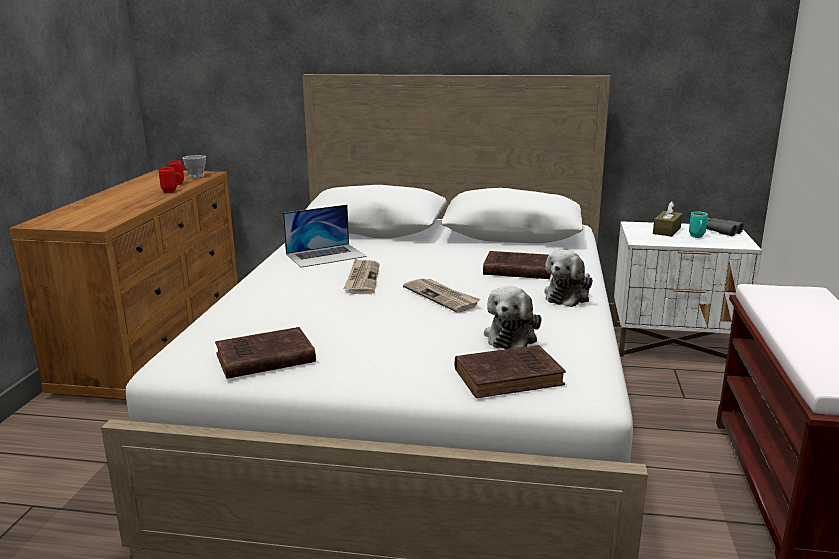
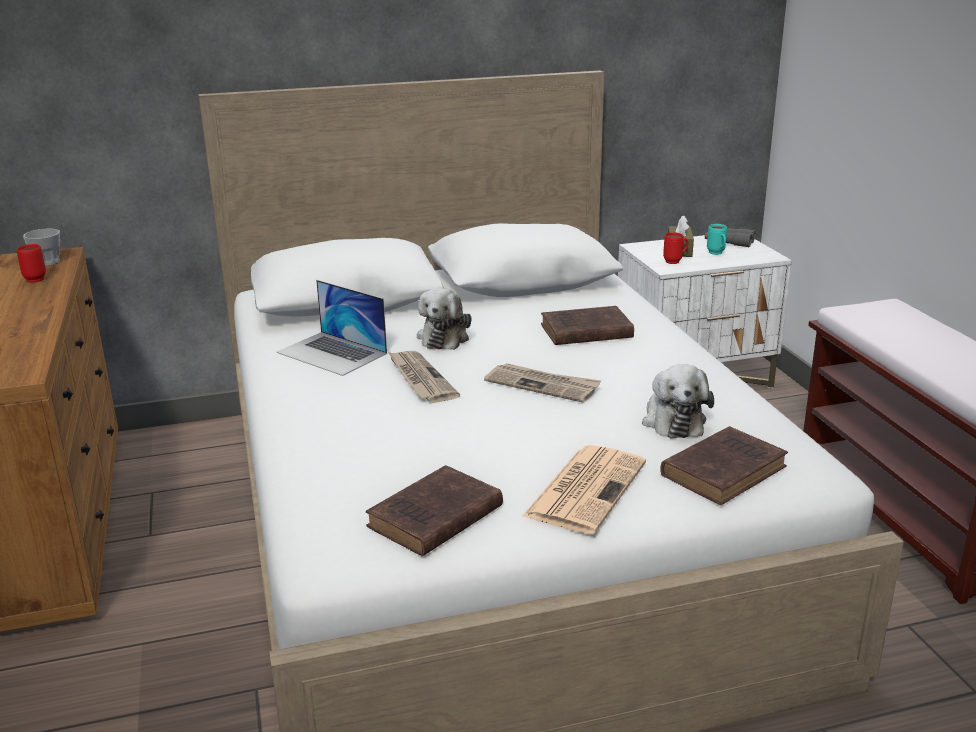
camera: 25 degrees left, 5 degrees up
red mug [159,167,182,193] -> red mug moved to [663,232,688,264]
laptop [283,205,367,268] -> laptop turned 90 degrees clockwise [276,280,387,376]
plush toy [544,250,593,307] -> plush toy moved to [417,288,472,350]
none -> newspaper [522,445,646,534]

